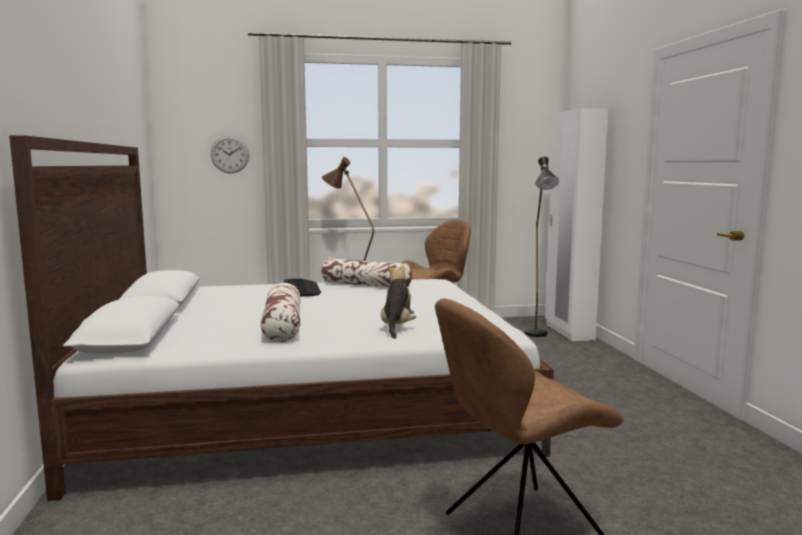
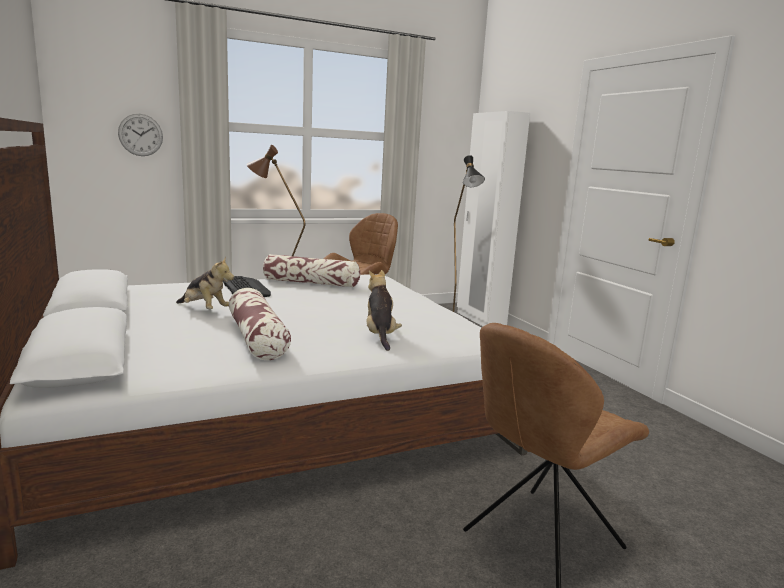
camera: 15 degrees left, 5 degrees up
none -> plush toy [176,256,234,309]

